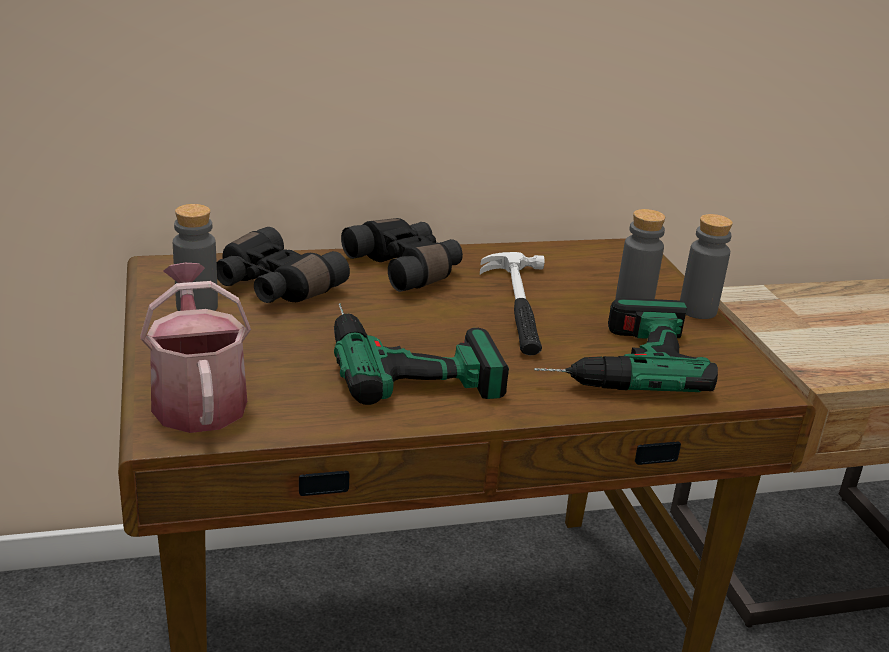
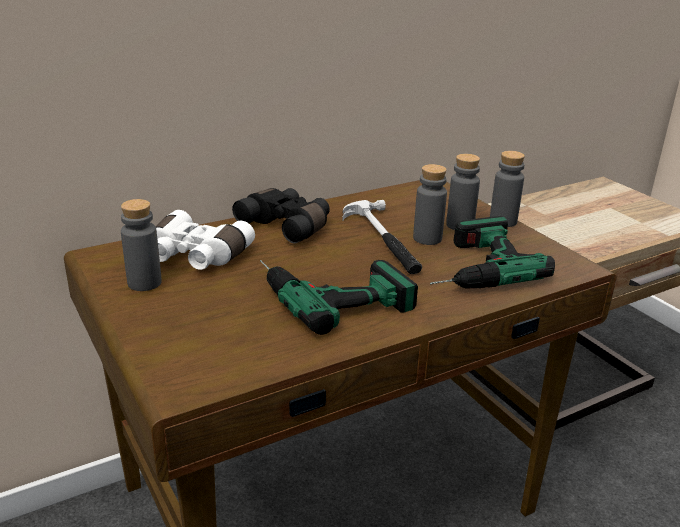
camera: 15 degrees left, 0 degrees up
watering can [140,263,251,433] -> none
black binoculars [217,227,350,303] -> white binoculars [156,210,255,270]
none -> grey bottle [413,164,447,245]

